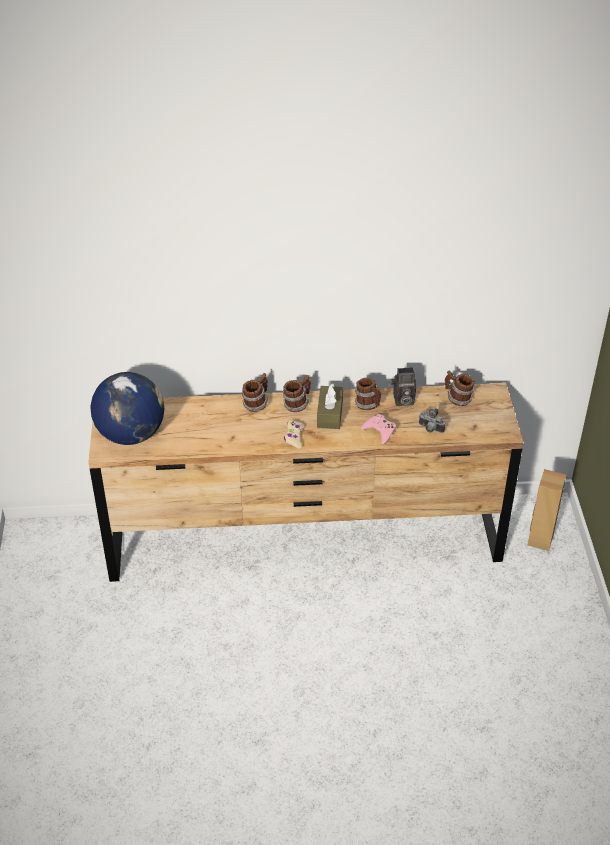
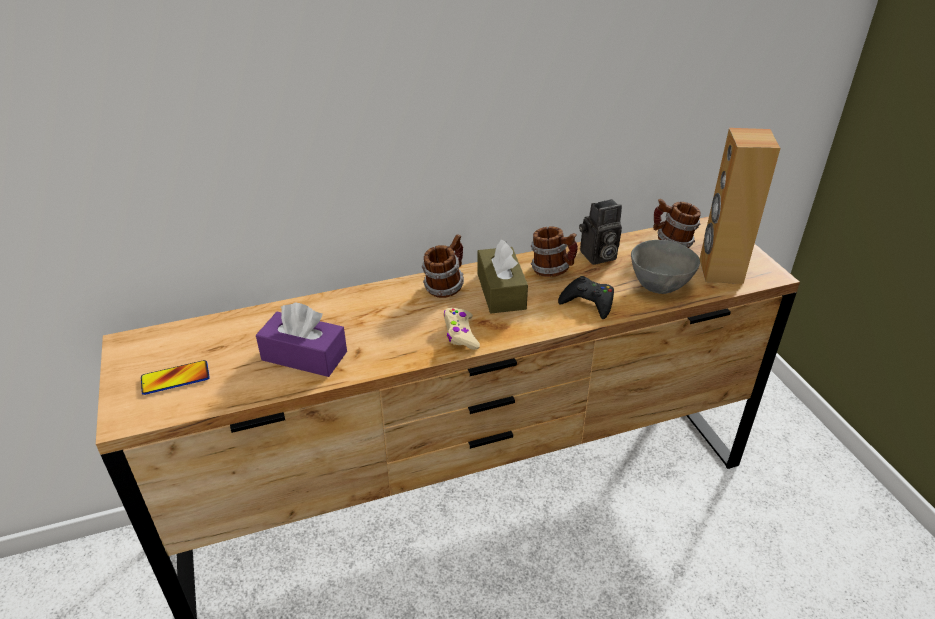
camera: 15 degrees left, 5 degrees down
globe [91,372,164,445] -> phone [141,360,210,395]
mug [241,373,268,412] -> none
pink game controller [361,414,396,444] -> black game controller [558,276,614,319]
camera [419,409,445,433] -> grey bowl [631,240,700,294]
brown speaker [528,469,566,551] -> brown speaker moved to [700,128,780,284]
none -> purple tissue box [256,303,347,377]

